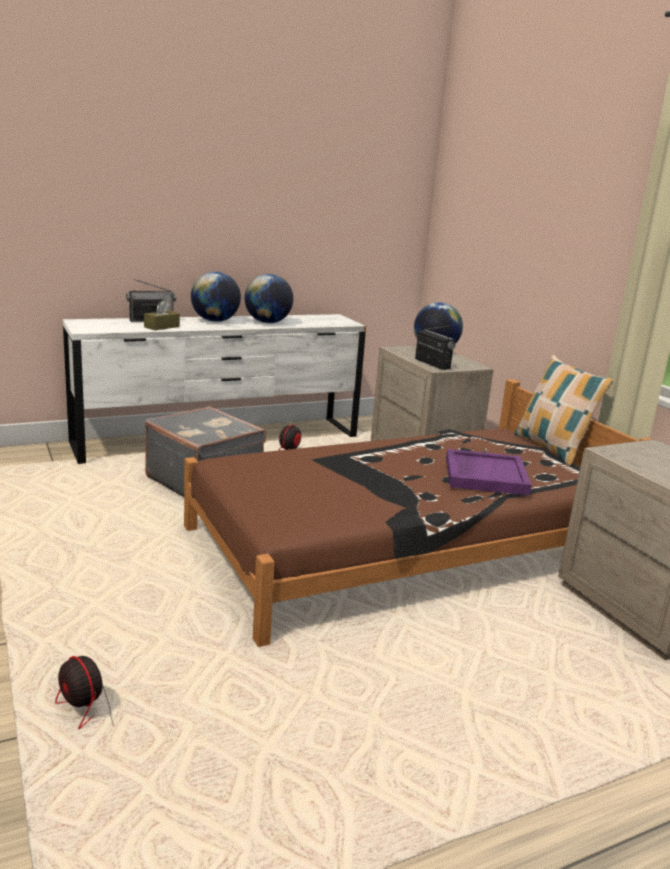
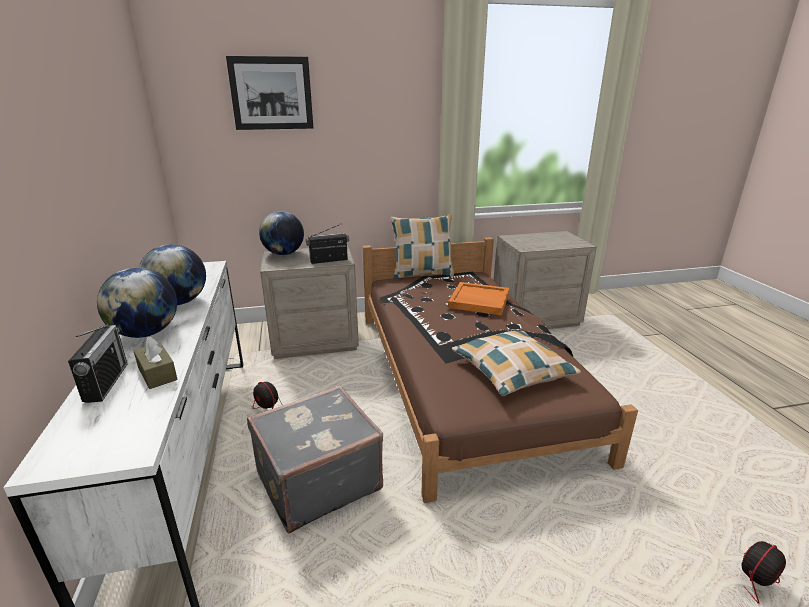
camera: 75 degrees left, 5 degrees up
purple tray [446,449,532,495] -> orange tray [448,282,509,315]
none -> picture [226,56,313,130]
none -> pillow [452,331,581,396]

